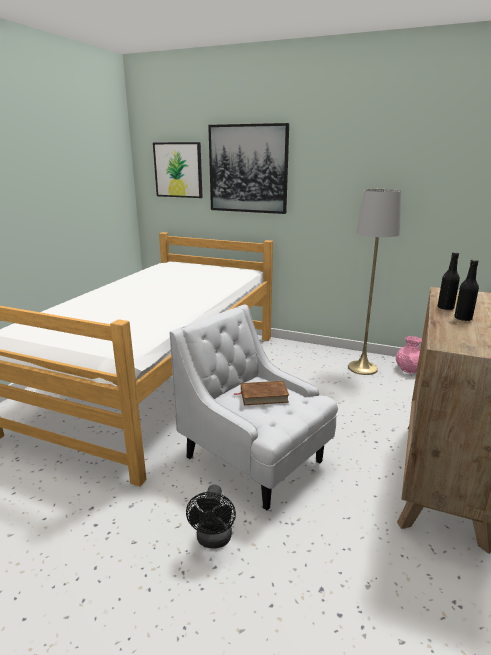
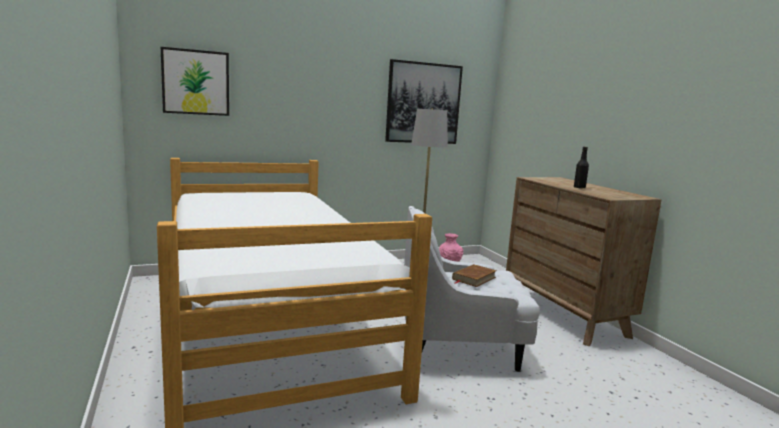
camera: 45 degrees left, 10 degrees down
black fan [186,485,236,549] -> none
picture [208,123,289,214] -> picture moved to [385,59,463,144]
black bottle [438,252,460,310] -> none

